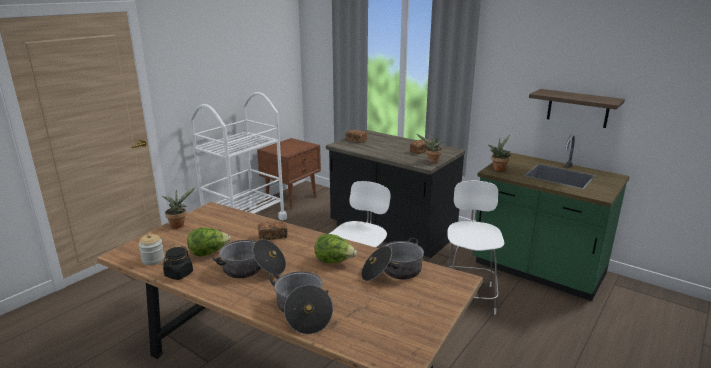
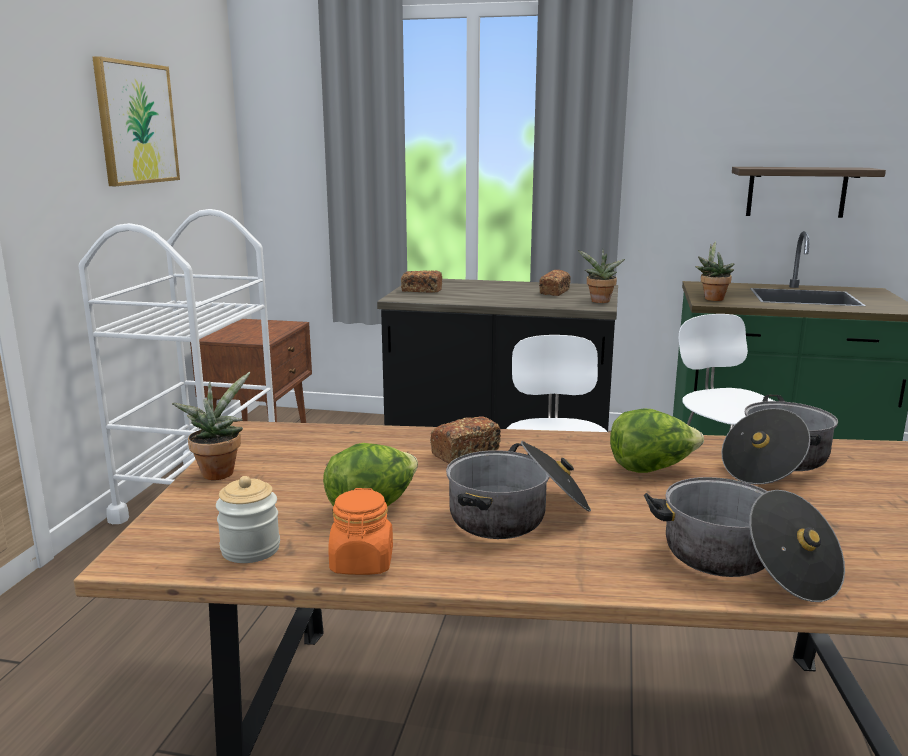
camera: 25 degrees left, 5 degrees down
black jar [163,246,193,280] -> orange jar [328,488,393,575]
none -> picture [92,56,180,186]

